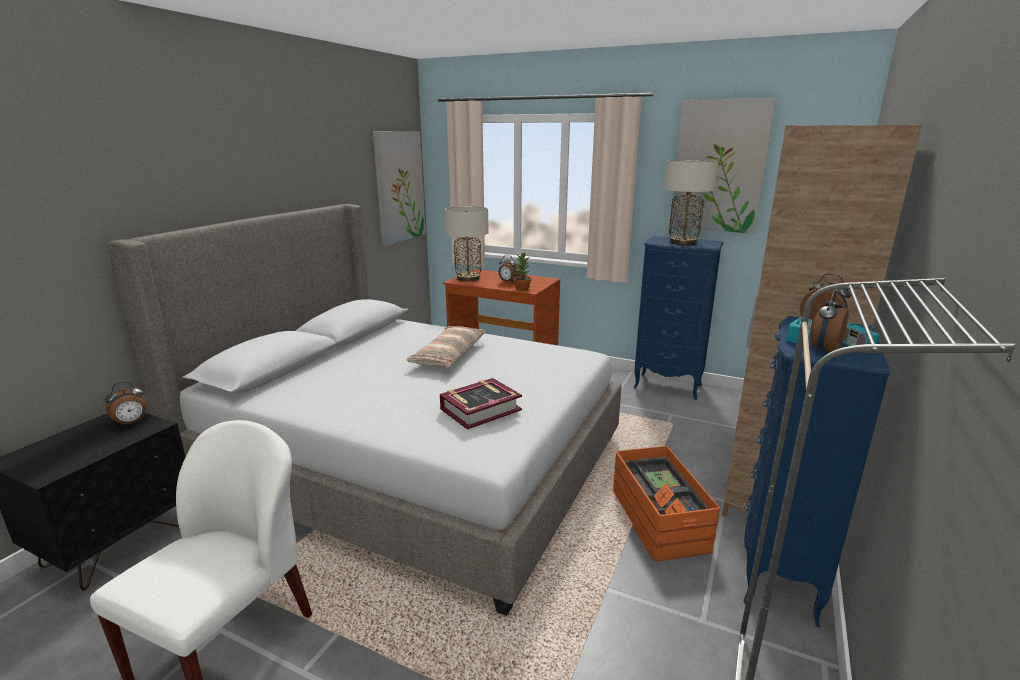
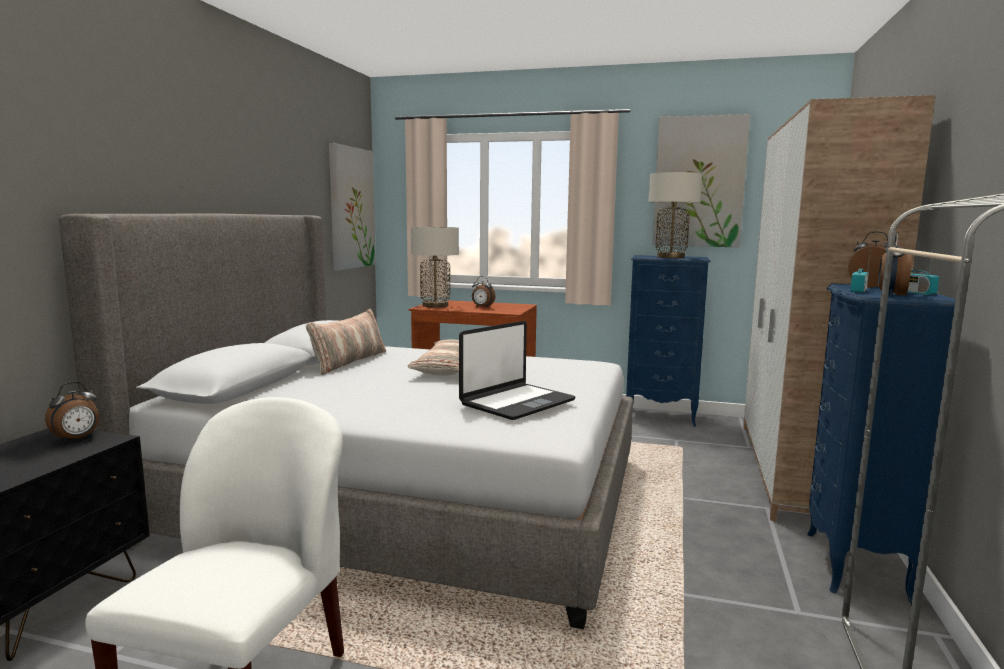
camera: 10 degrees left, 10 degrees down
book [440,378,522,430] -> laptop [459,321,576,420]
potted plant [513,253,531,291] -> none
orange storage box [613,446,720,561] -> none
none -> pillow [306,309,386,375]

